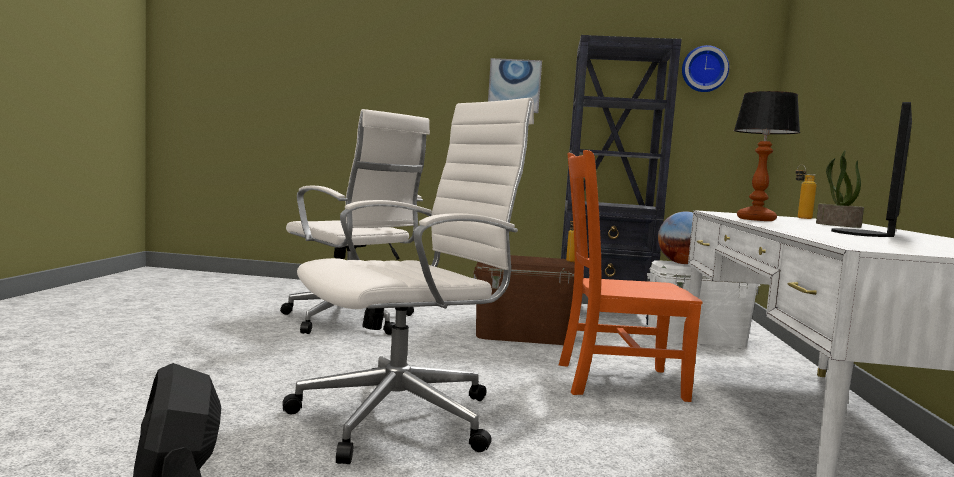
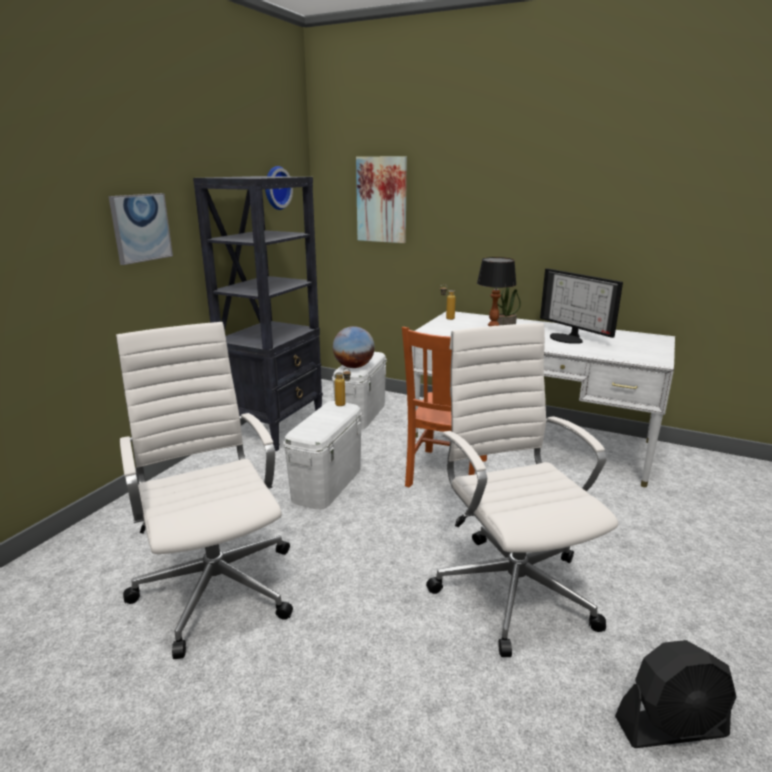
camera: 70 degrees left, 15 degrees up
white office chair [280,109,430,335] -> white office chair turned 90 degrees counterclockwise [116,322,293,659]
brown storage box [473,255,575,345] -> white storage box [283,401,362,510]
none -> picture [356,156,407,243]

